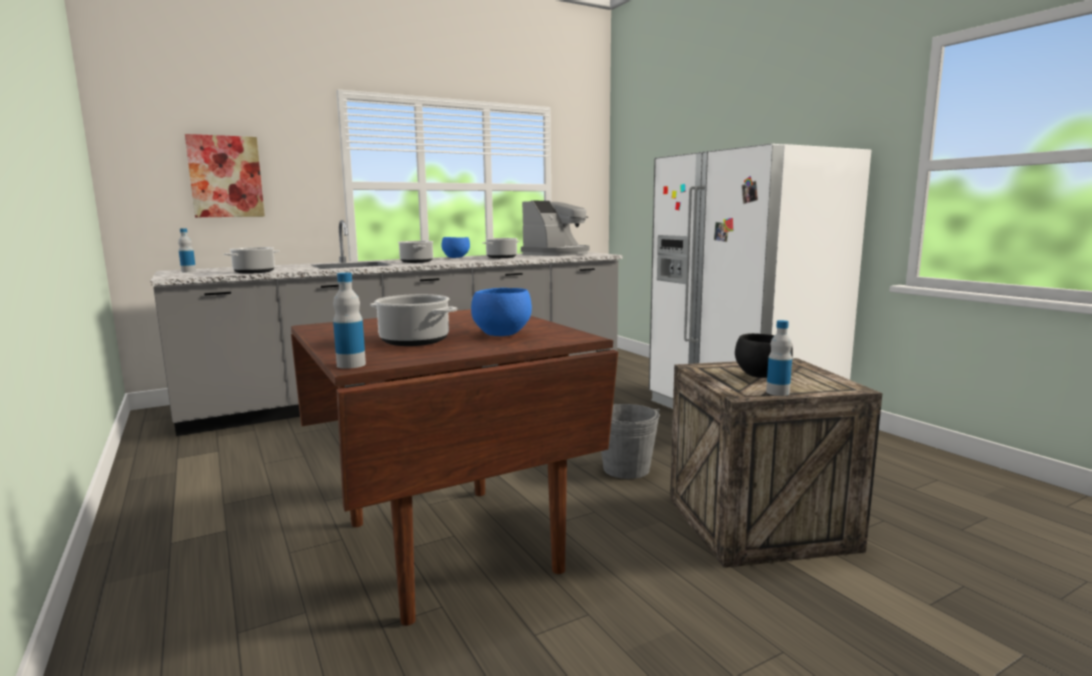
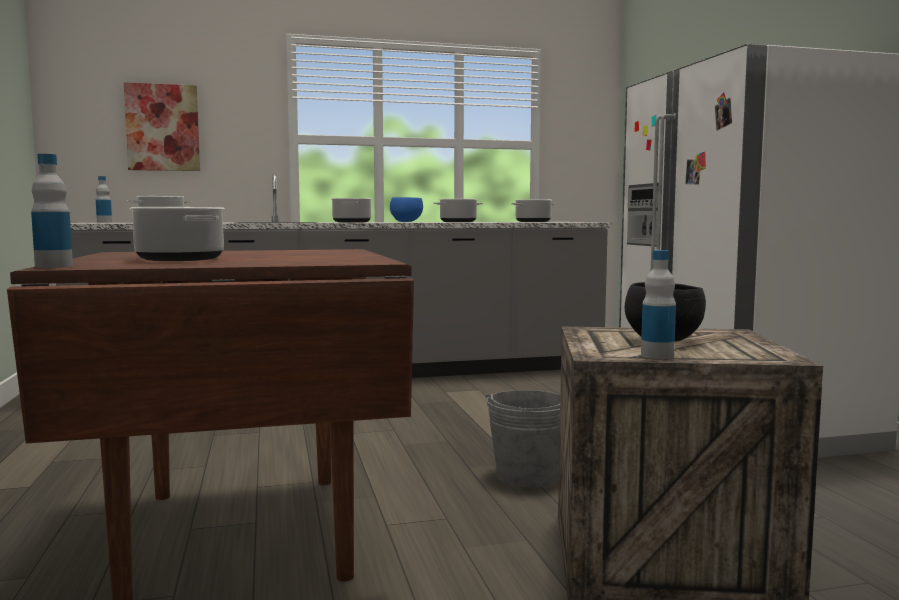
camera: 15 degrees right, 5 degrees down
blue bowl [471,288,532,336] -> none
coffee machine [521,201,589,256] -> cooking pot [511,199,555,222]

